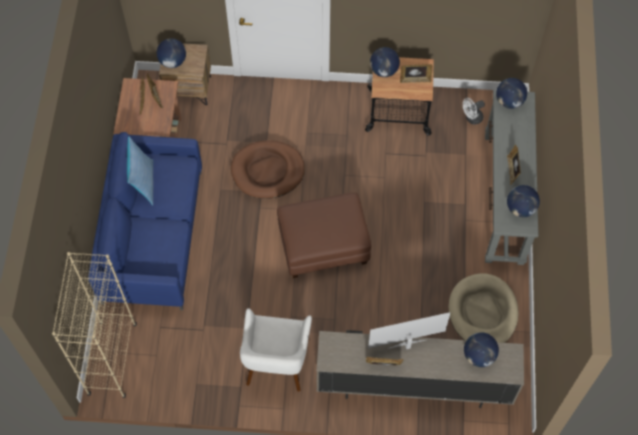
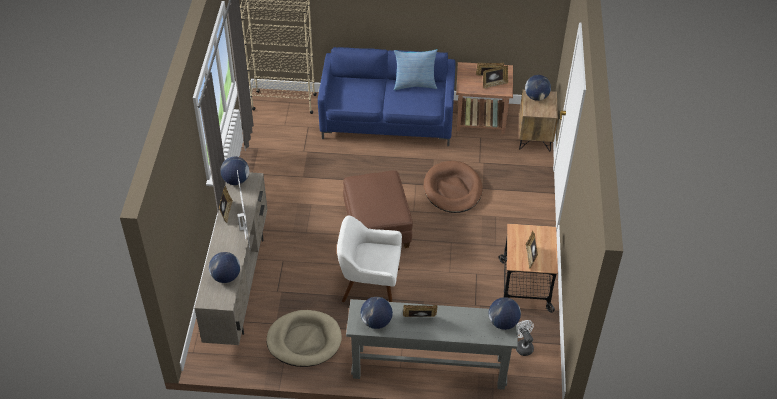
camera: 90 degrees right, 15 degrees down
white armchair [240,308,312,392] -> white armchair moved to [337,216,402,302]
globe [370,47,400,77] -> globe moved to [220,157,249,185]

